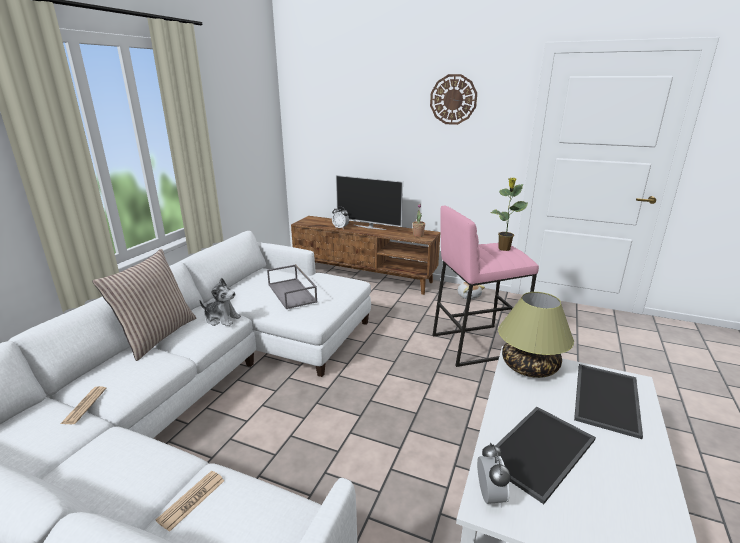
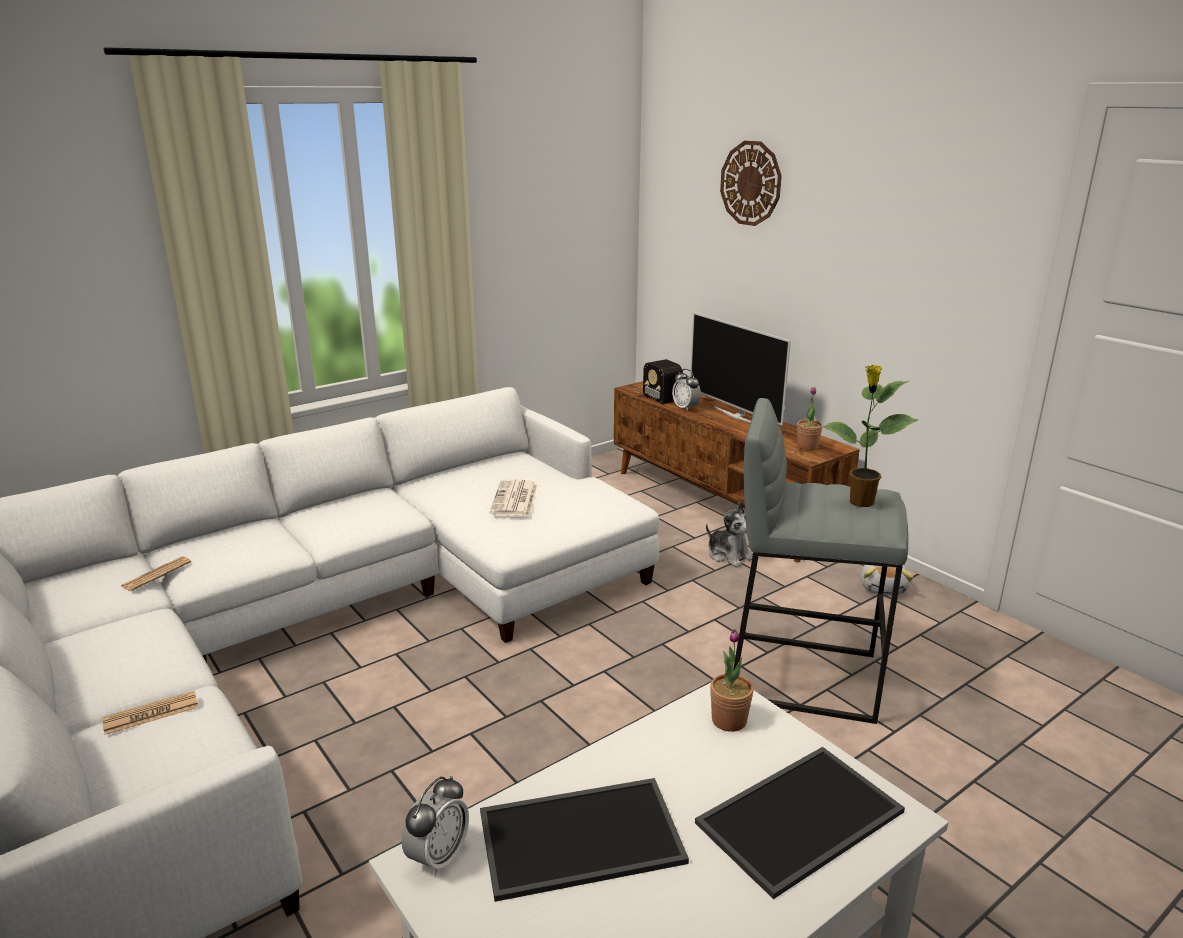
camera: 30 degrees right, 0 degrees up
pillow [92,249,196,361] -> none
plush toy [200,278,241,326] -> plush toy moved to [706,502,753,567]
grey tray [267,264,317,309] -> newspaper [489,479,537,516]
wall clock [430,74,477,125] -> wall clock moved to [720,141,782,226]
pink stool [432,206,539,367] -> grey stool [733,398,908,724]
table lamp [498,292,574,378] -> potted plant [710,629,753,732]
none -> radio [633,359,683,404]

